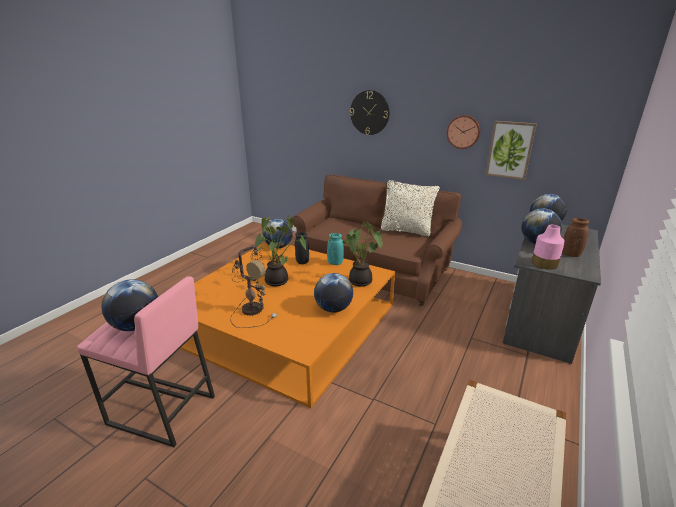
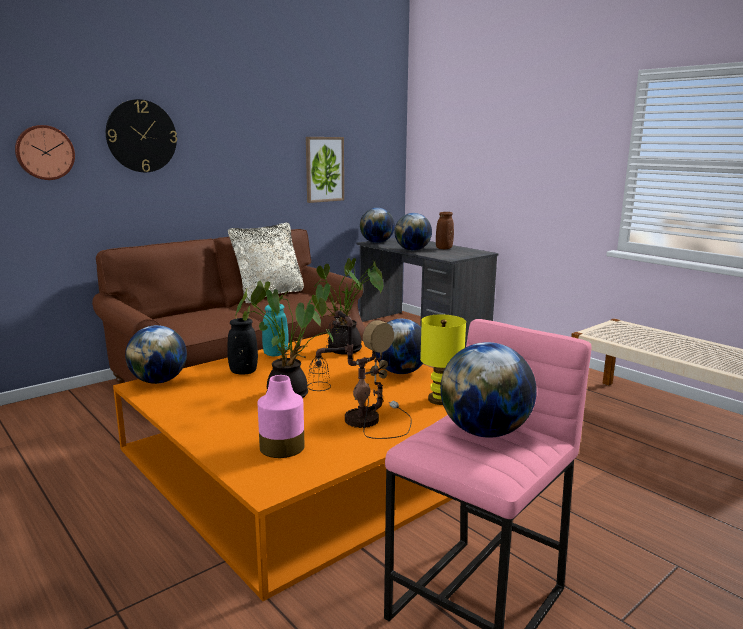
camera: 70 degrees left, 10 degrees down
wall clock [447,115,480,149] -> wall clock moved to [15,125,75,180]
pink vase [531,225,565,270] -> pink vase moved to [258,375,305,458]
none -> yellow table lamp [420,314,466,405]

